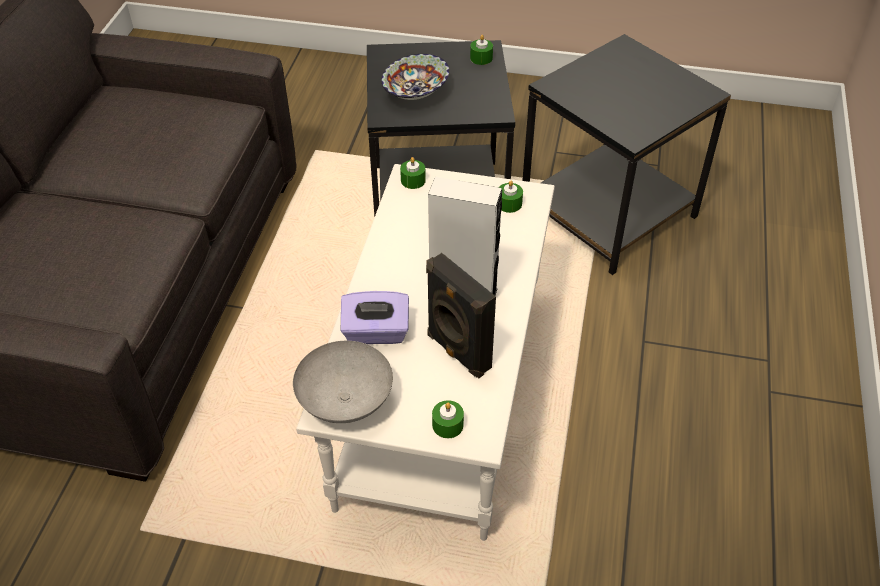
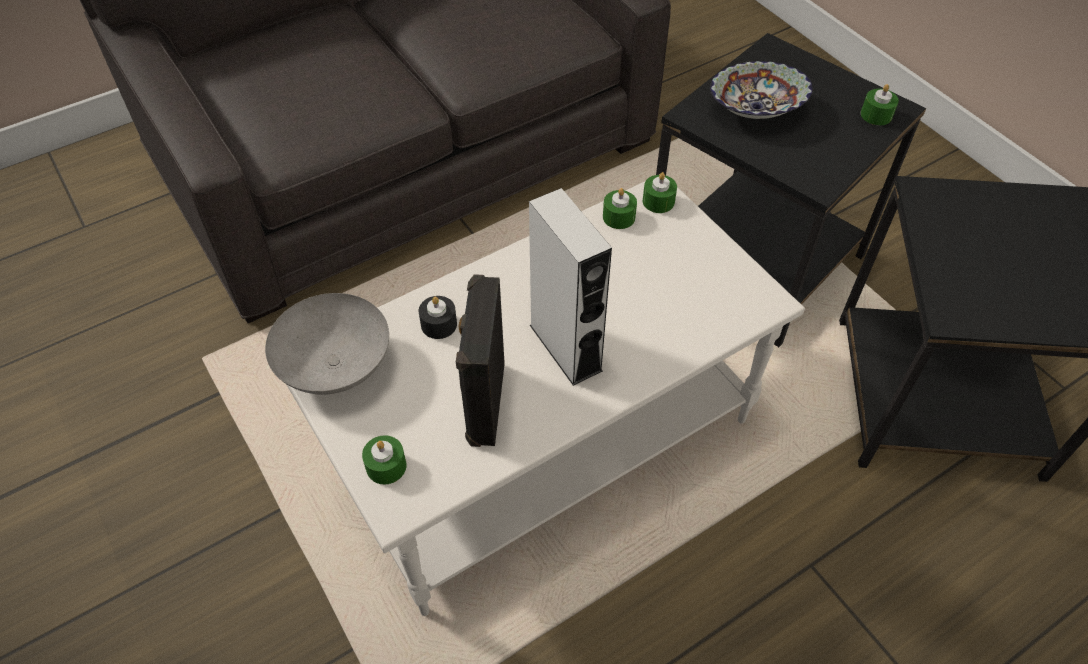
camera: 45 degrees right, 5 degrees up
purple tissue box [341,291,409,344] -> black candle [419,296,457,339]
green candle [499,180,523,213] -> green candle moved to [603,188,637,229]

